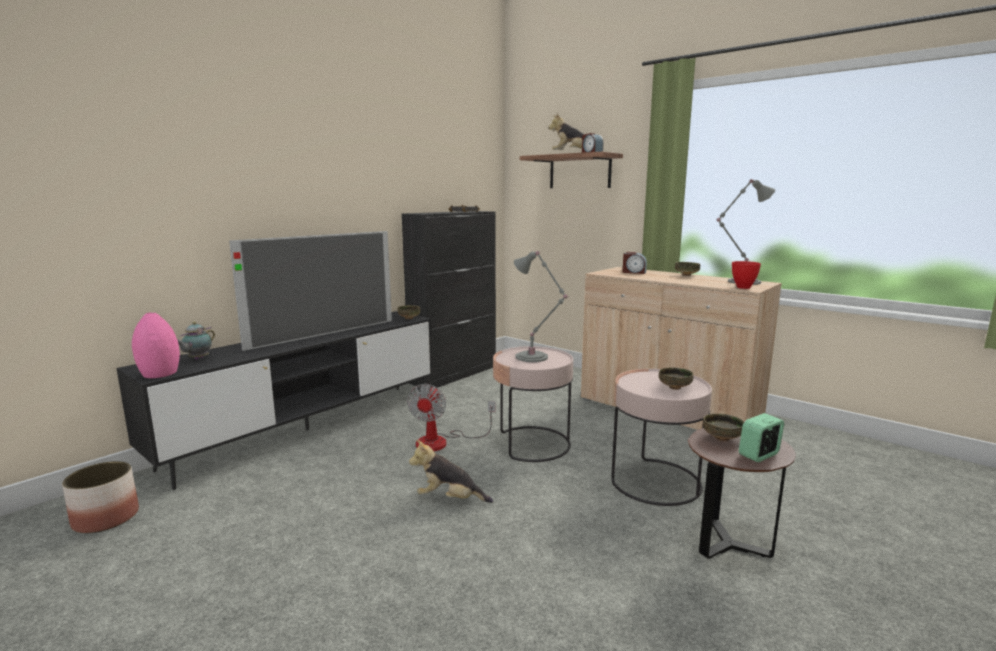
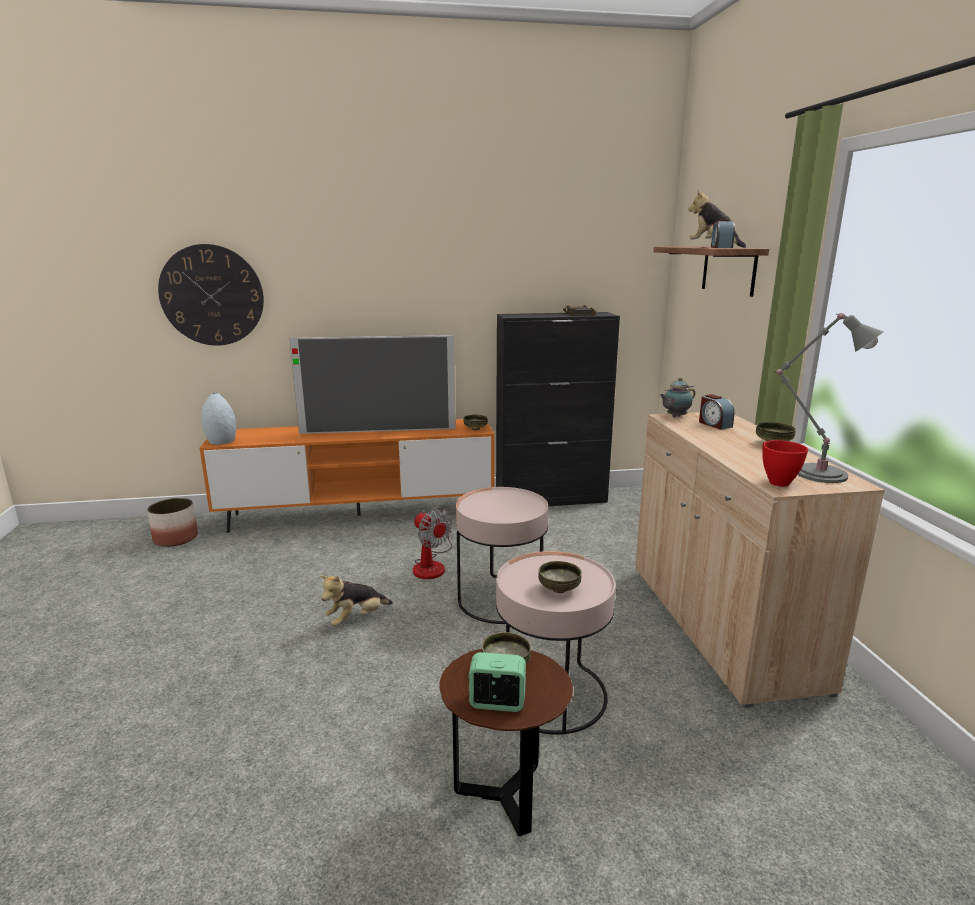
camera: 40 degrees right, 5 degrees up
black tv stand [116,311,432,490] -> orange tv stand [200,419,494,533]
pink vase [132,313,180,378] -> grey vase [201,393,236,445]
teapot [177,321,215,360] -> teapot moved to [659,378,695,418]
fan [407,384,496,451] -> fan turned 90 degrees counterclockwise [413,508,452,579]
plush toy [409,440,493,503] -> plush toy turned 90 degrees counterclockwise [320,576,393,626]
grey table lamp [514,251,568,362] -> none
none -> wall clock [158,244,264,346]

